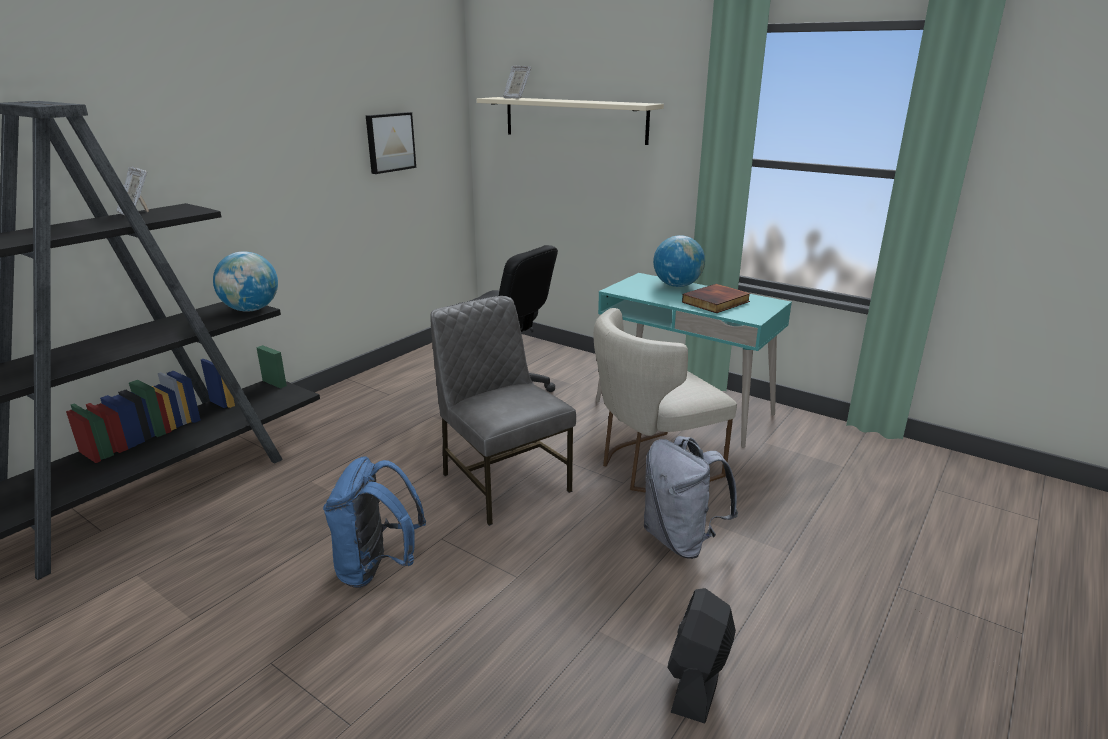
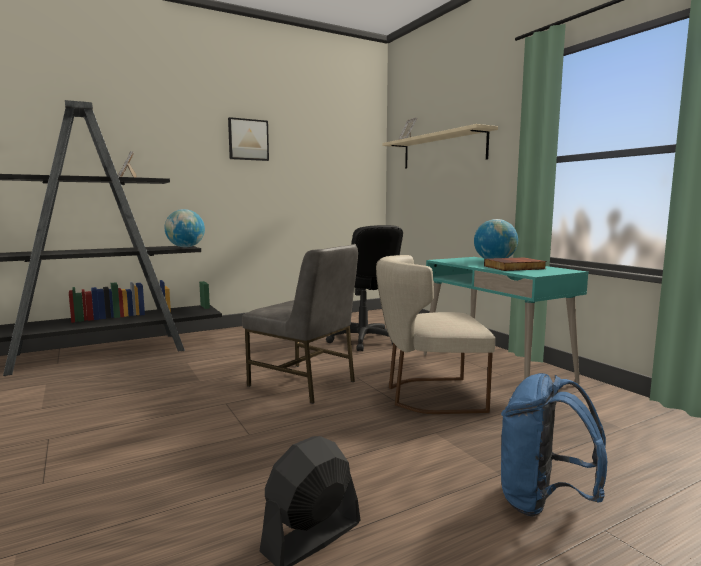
camera: 25 degrees right, 15 degrees down
blue backpack [323,456,426,588] -> blue backpack moved to [501,373,608,516]
picture [366,112,416,174] -> picture moved to [228,117,269,161]
grey chair [430,296,576,526] -> grey chair turned 135 degrees clockwise [242,244,358,404]
grey backpack [644,436,738,559] -> none

